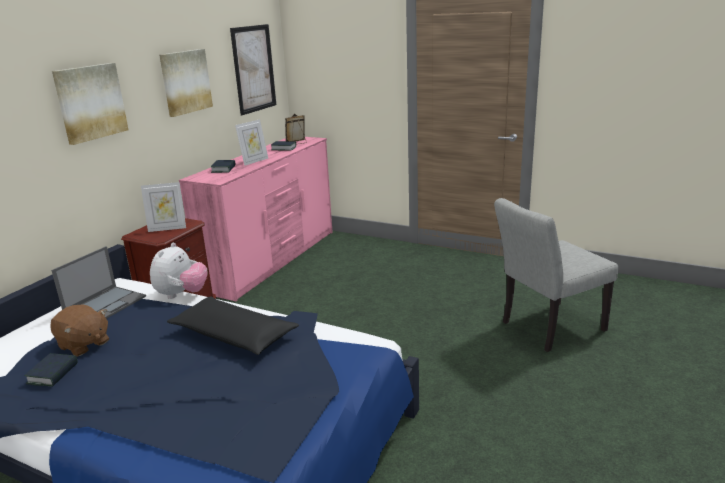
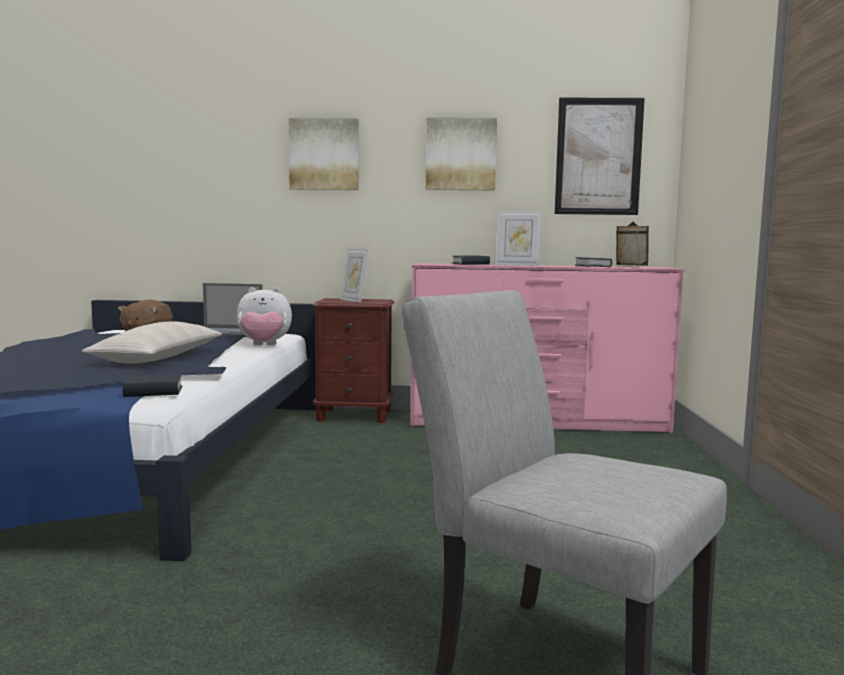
camera: 65 degrees right, 15 degrees down
book [24,353,78,387] -> book moved to [122,374,182,397]
black pillow [167,296,299,355] -> beige pillow [82,321,222,363]

